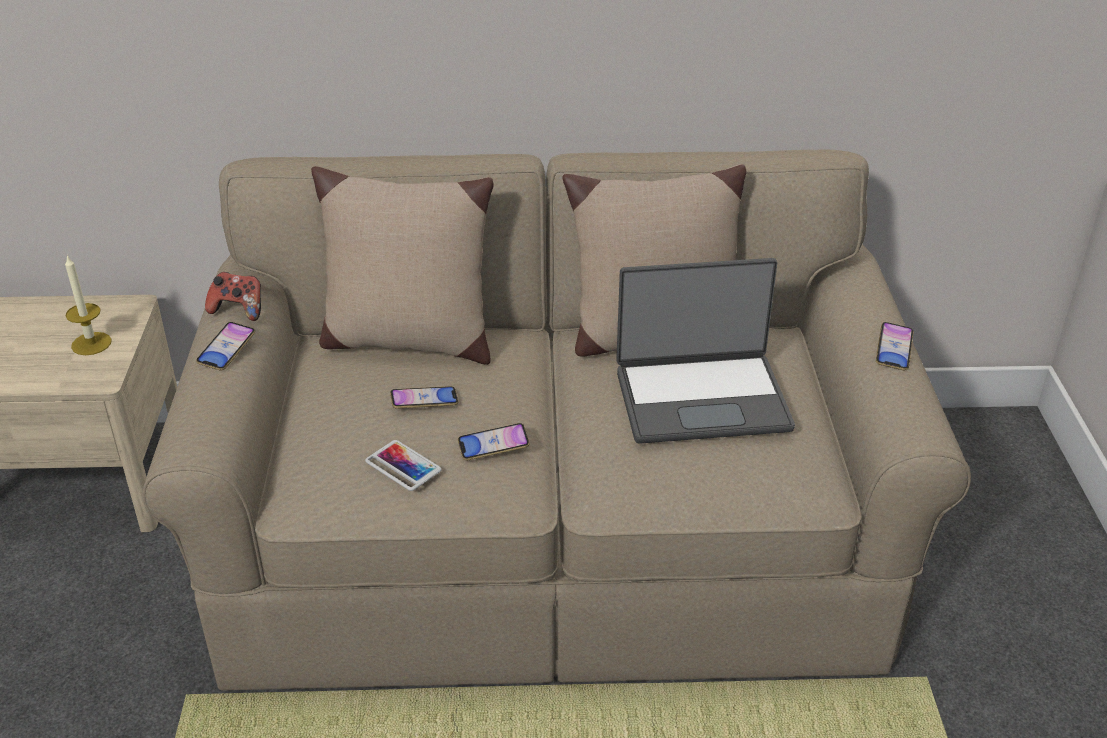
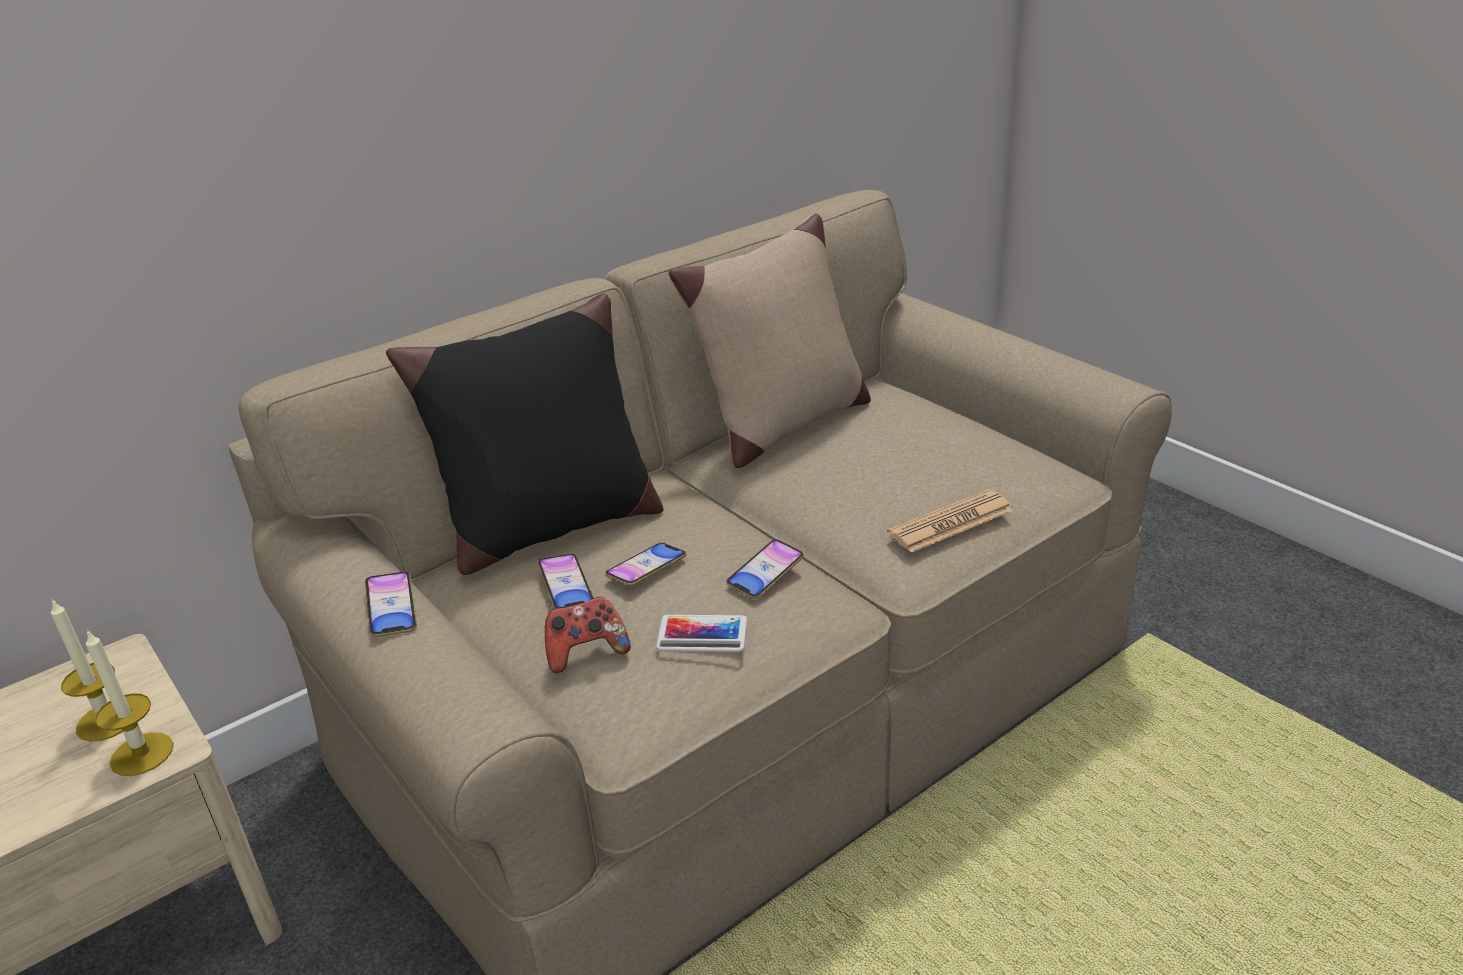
camera: 35 degrees left, 5 degrees down
game controller [205,272,261,321] -> game controller moved to [545,597,630,673]
beige pillow [311,166,494,365] -> black pillow [386,293,664,575]
laptop [616,258,795,444] -> none
phone [876,322,914,371] -> phone moved to [537,554,594,609]
none -> candle [86,629,174,776]
none -> newspaper [887,489,1013,553]

